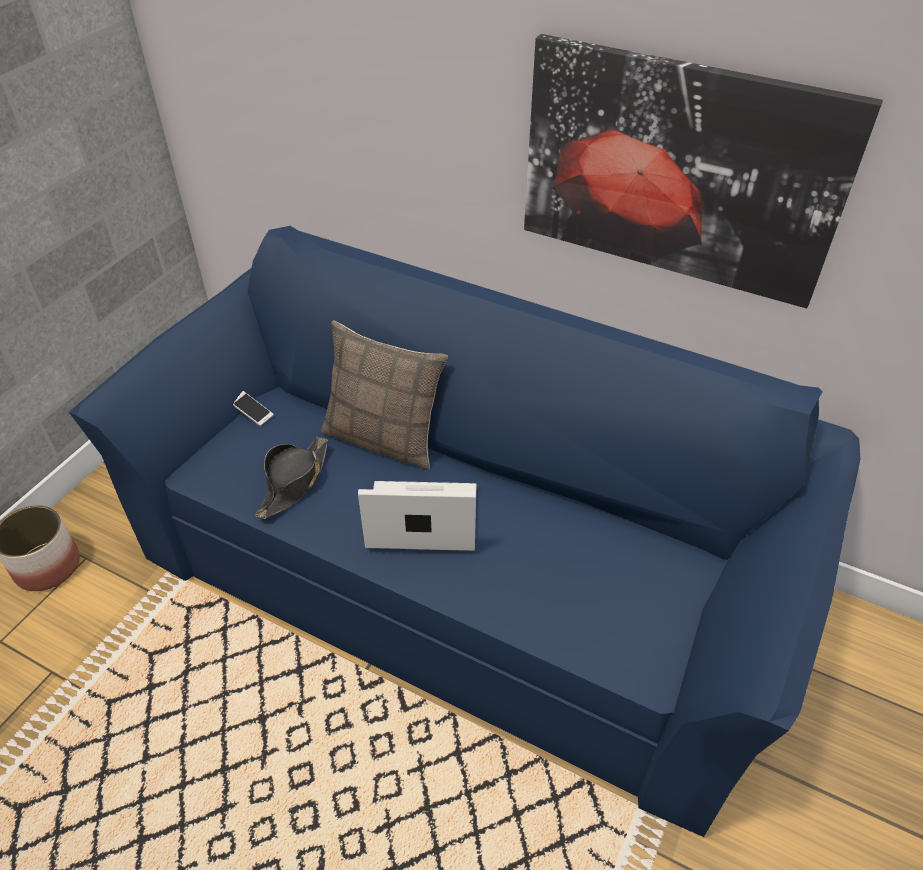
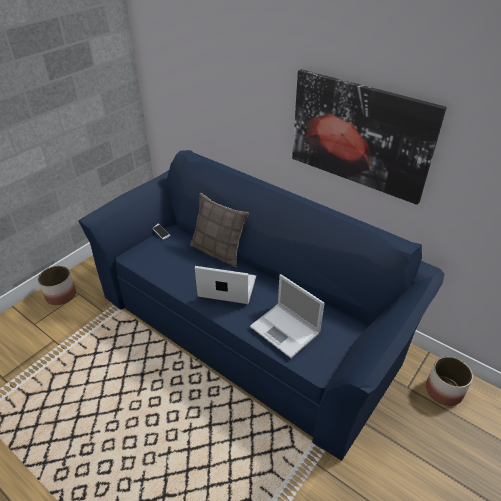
camera: 10 degrees right, 5 degrees down
black hat [255,437,328,519] -> none
none -> laptop [250,274,325,358]
none -> planter [426,356,473,406]

